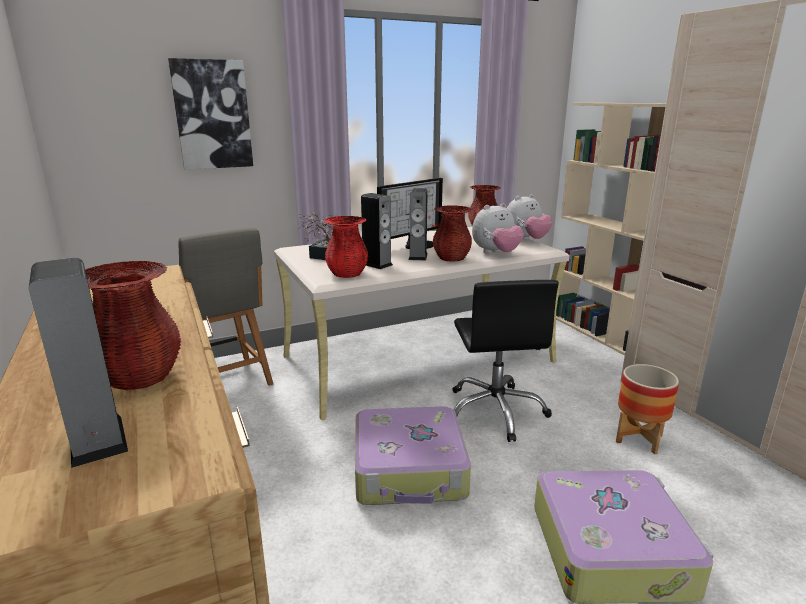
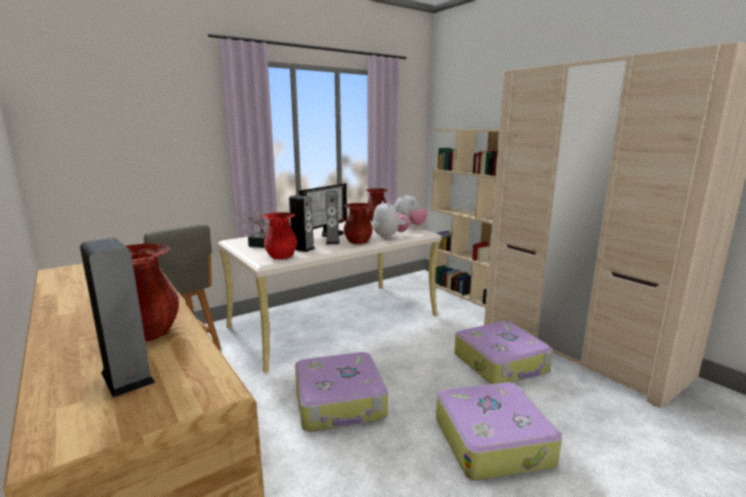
camera: 10 degrees left, 5 degrees down
picture [168,58,253,170] -> none
black office chair [452,280,559,442] -> none
plush toy [472,203,524,253] -> plush toy turned 75 degrees counterclockwise [373,201,410,239]
planter [616,364,679,455] -> suitcase [455,321,553,384]

